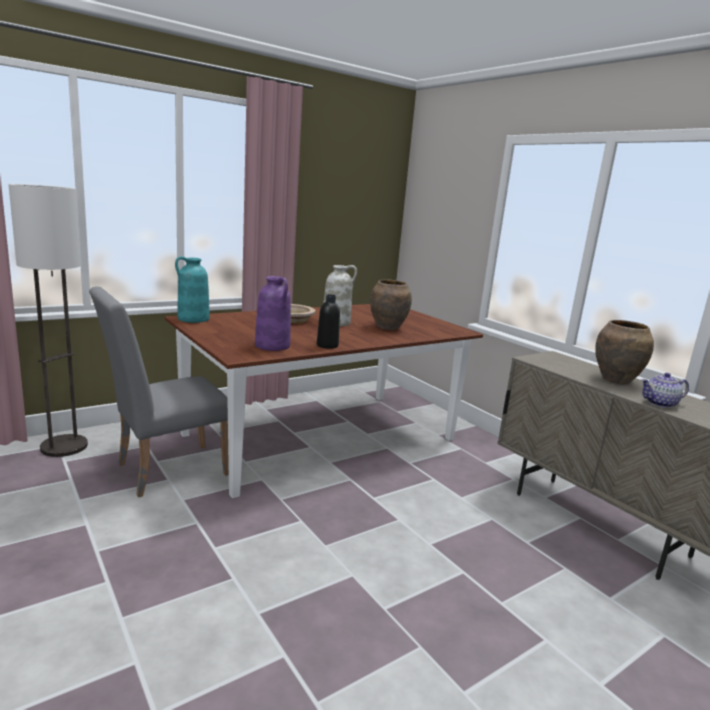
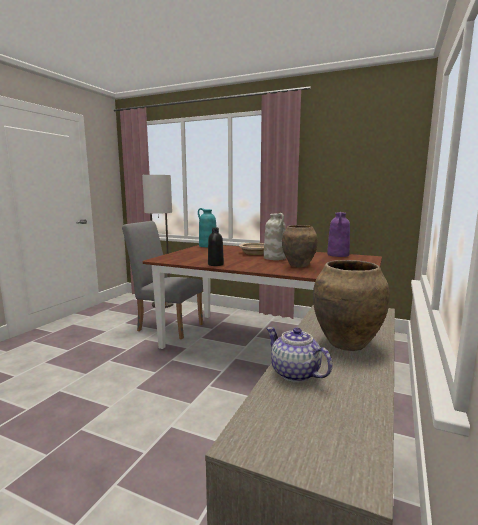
camera: 60 degrees right, 5 degrees down
purple vase [255,276,291,351] -> purple vase moved to [327,212,350,257]

